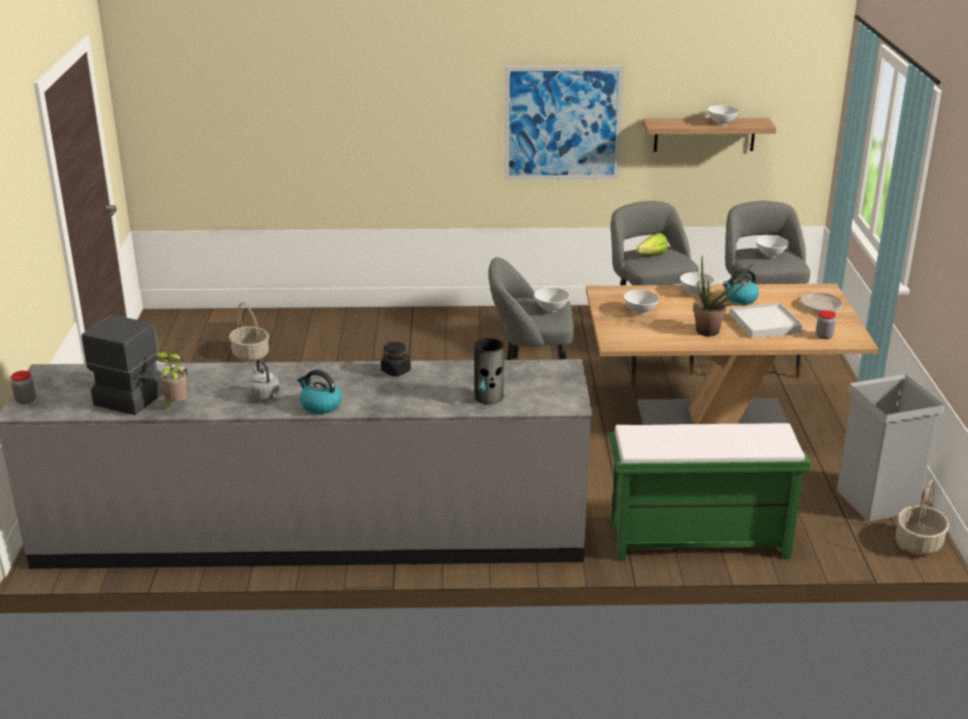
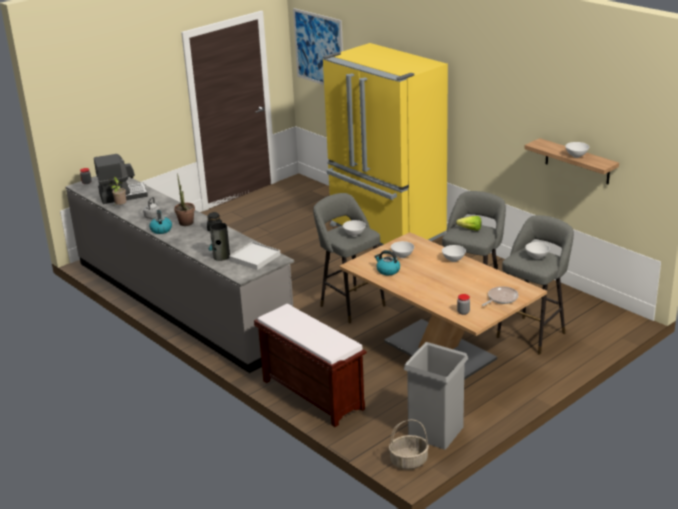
camera: 50 degrees right, 0 degrees up
basket [229,302,269,362] -> none
picture [504,66,624,180] -> picture moved to [293,8,343,85]
green bench [609,423,811,561] -> brown bench [254,304,367,427]
potted plant [693,254,754,336] -> potted plant moved to [174,173,195,226]
kettle [723,269,759,305] -> kettle moved to [374,250,400,275]
white tray [730,303,803,338] -> white tray moved to [229,242,281,270]
none -> yellow fridge [322,43,448,246]

